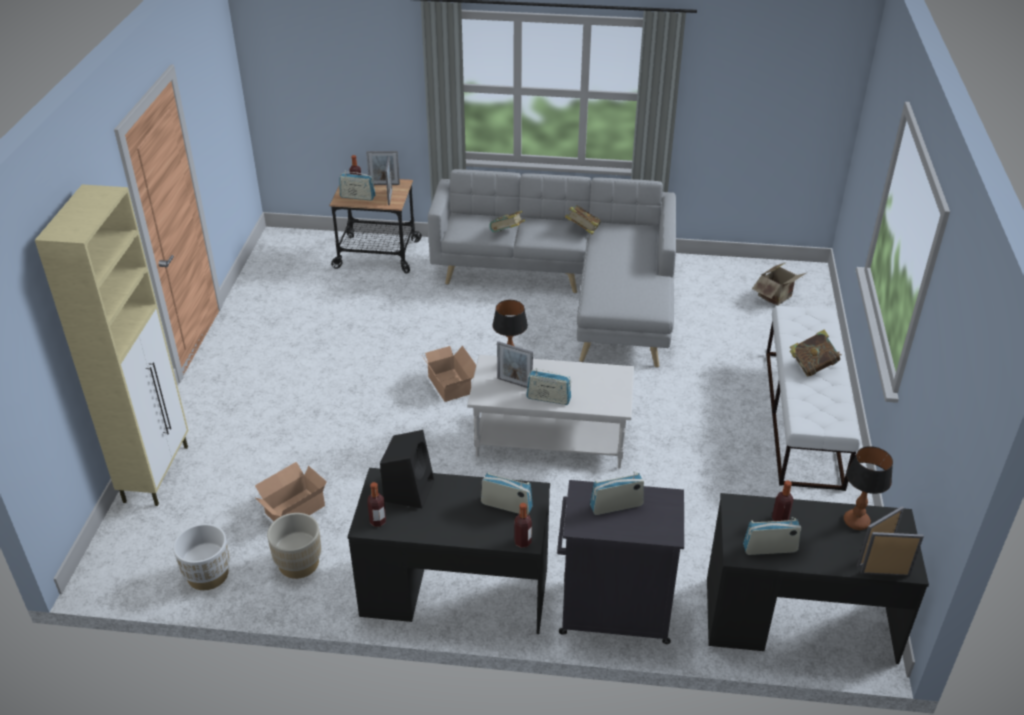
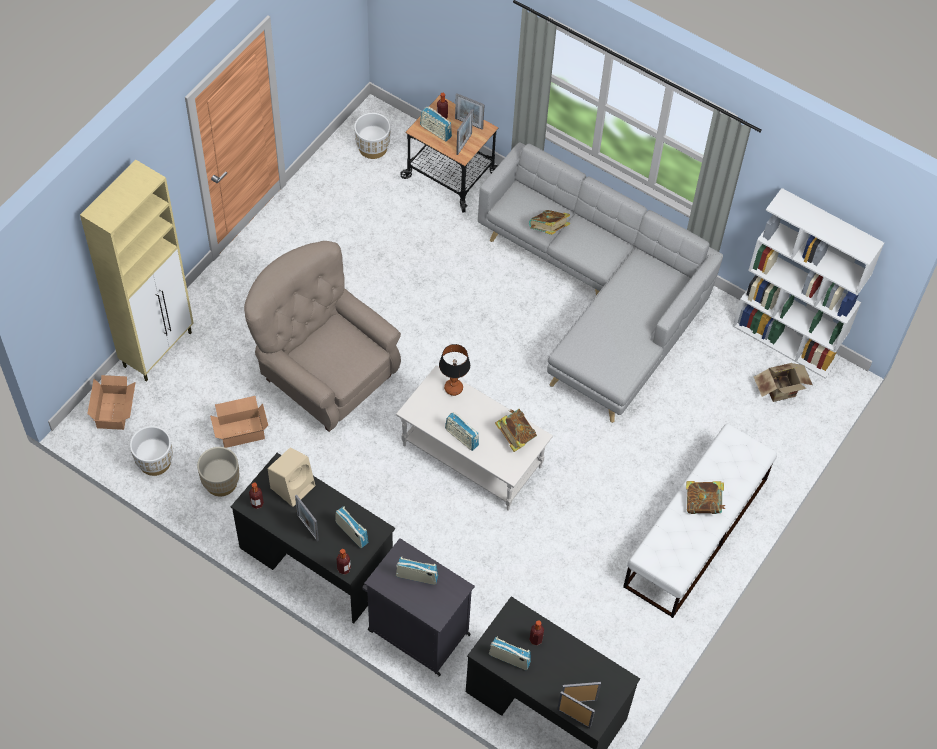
camera: 25 degrees right, 20 degrees up
black speaker [380,430,434,508] -> beige speaker [268,447,315,507]
cardboard box [423,346,476,402] -> cardboard box moved to [87,375,136,430]
picture frame [497,341,533,388] -> picture frame moved to [295,494,319,541]
book [565,205,601,234] -> book moved to [495,409,537,452]
table lamp [844,446,893,530] -> none
none -> beige armchair [244,241,401,432]
none -> white planter [354,113,390,159]
none -> white bookcase [733,188,884,379]

